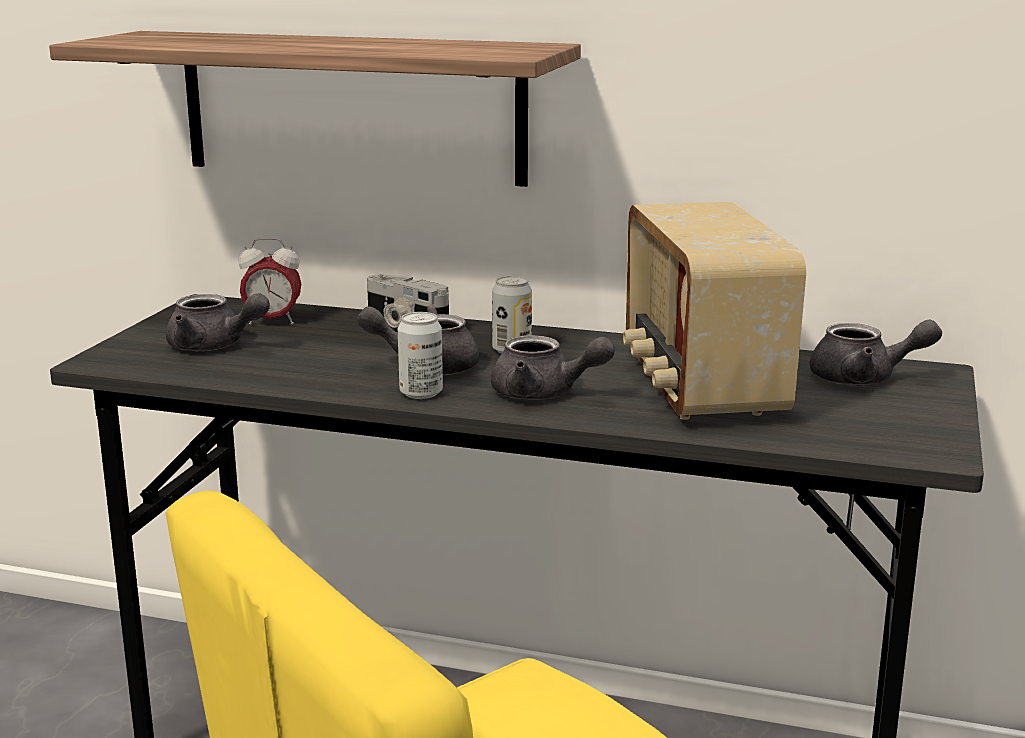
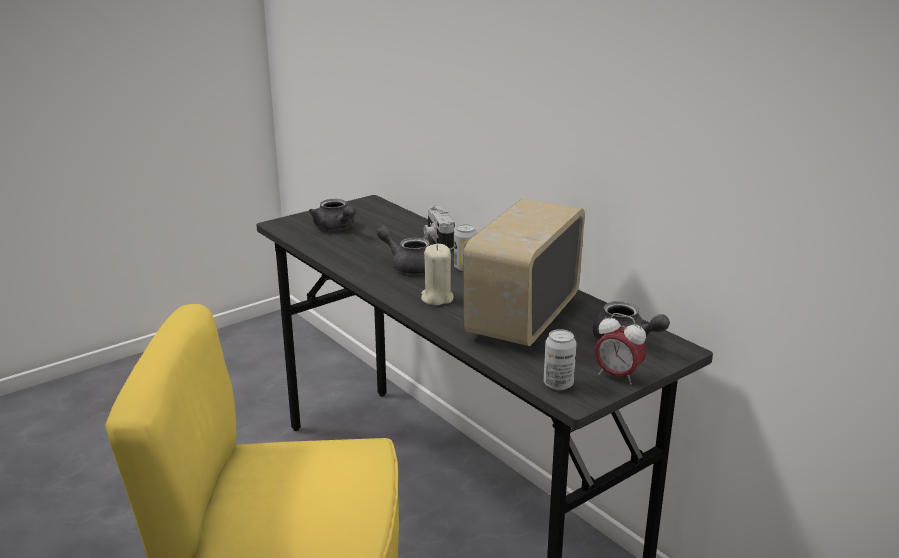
camera: 35 degrees right, 5 degrees up
shelf [49,31,581,187] -> none
alarm clock [239,238,301,325] -> alarm clock moved to [594,313,646,385]
can [398,312,443,399] -> can moved to [544,329,577,390]
grey teapot [491,335,615,400] -> beige candle [421,244,454,305]

